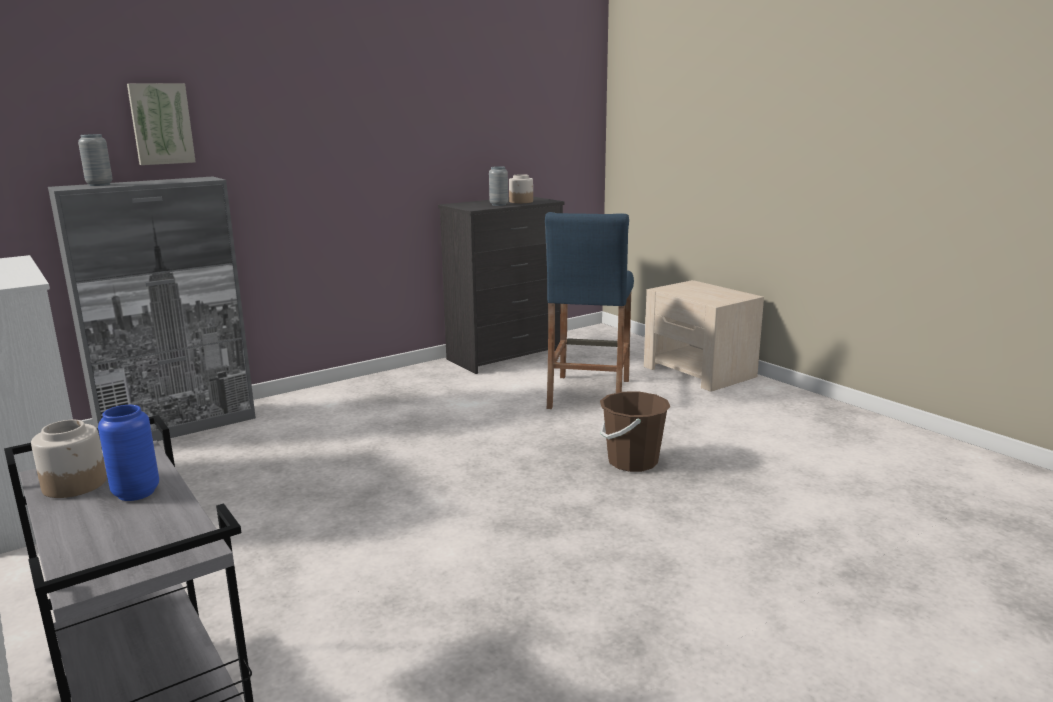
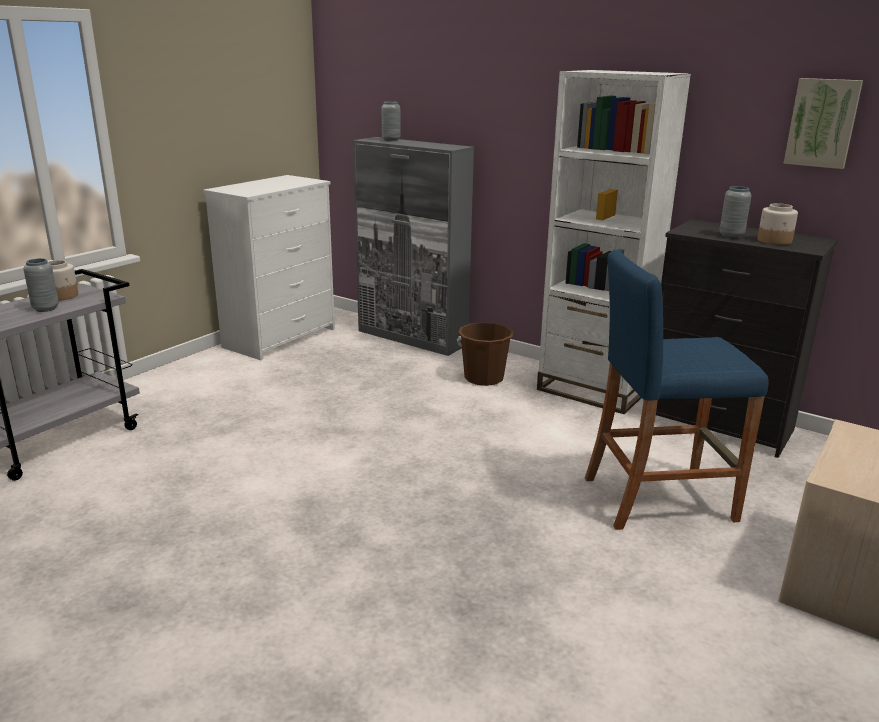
camera: 70 degrees right, 5 degrees up
blue vase [98,405,159,501] -> grey vase [23,258,59,312]
picture [127,84,196,165] -> picture moved to [783,78,863,169]
brown bucket [600,392,671,472] -> brown bucket moved to [457,322,514,386]
none -> white bookcase [537,70,691,414]

